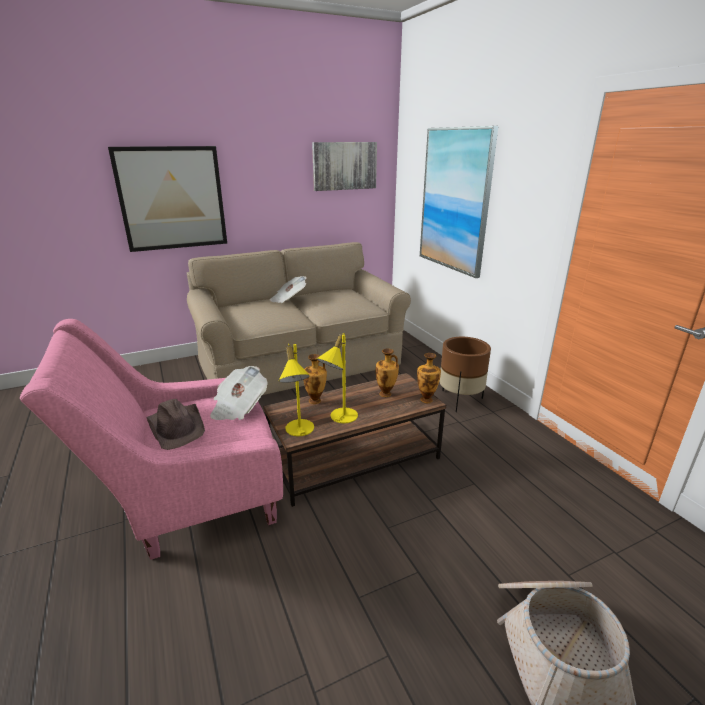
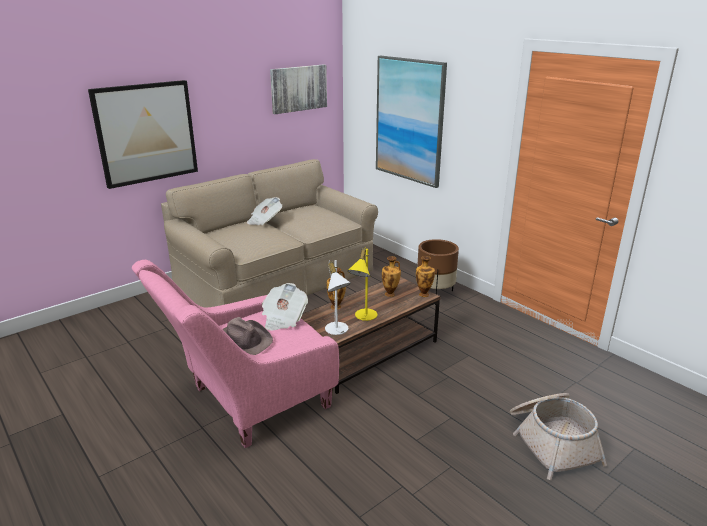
camera: 15 degrees left, 0 degrees up
yellow table lamp [279,344,314,436] -> white table lamp [325,260,351,335]

